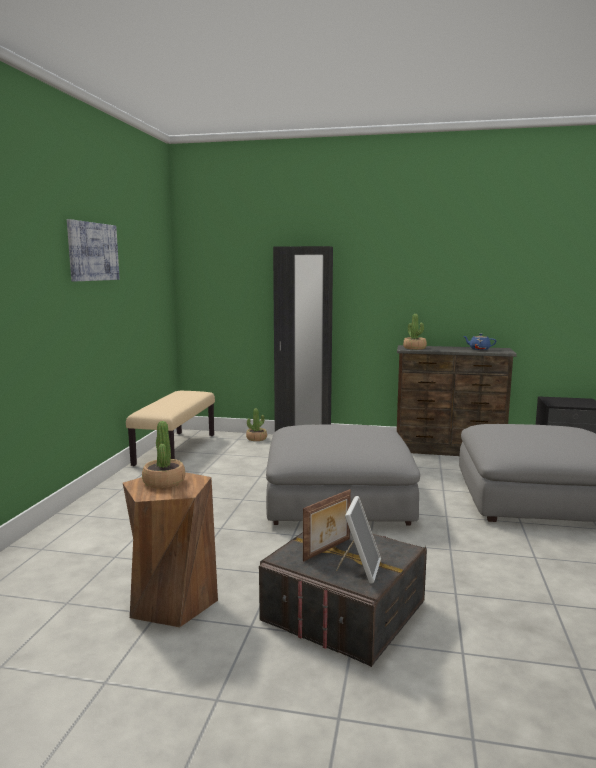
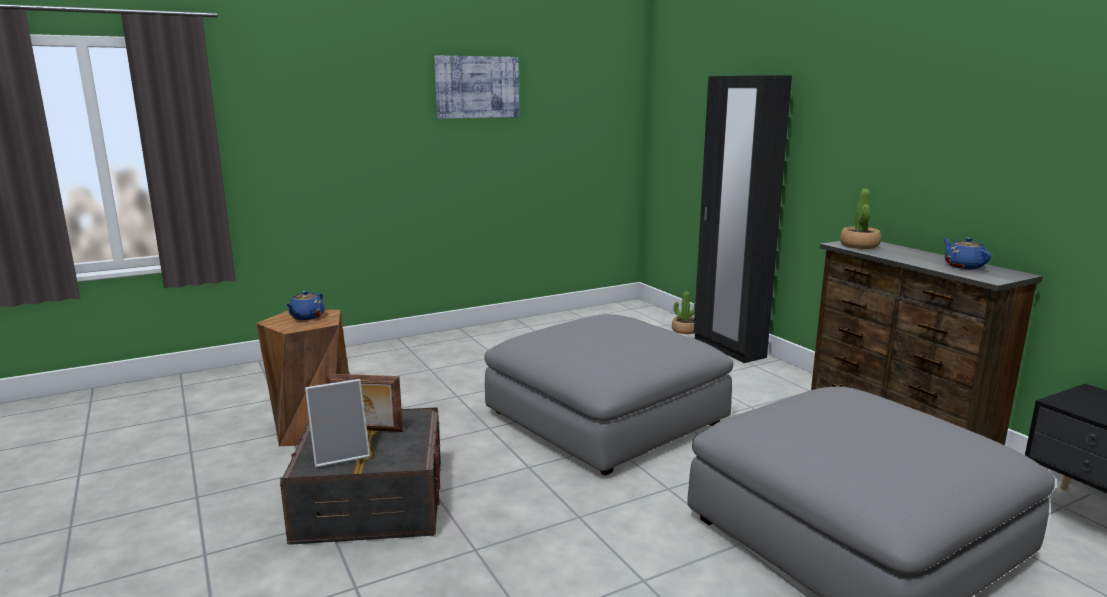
camera: 50 degrees right, 5 degrees up
beige bench [126,391,215,466] -> none
potted plant [142,421,185,488] -> blue teapot [285,291,325,320]

